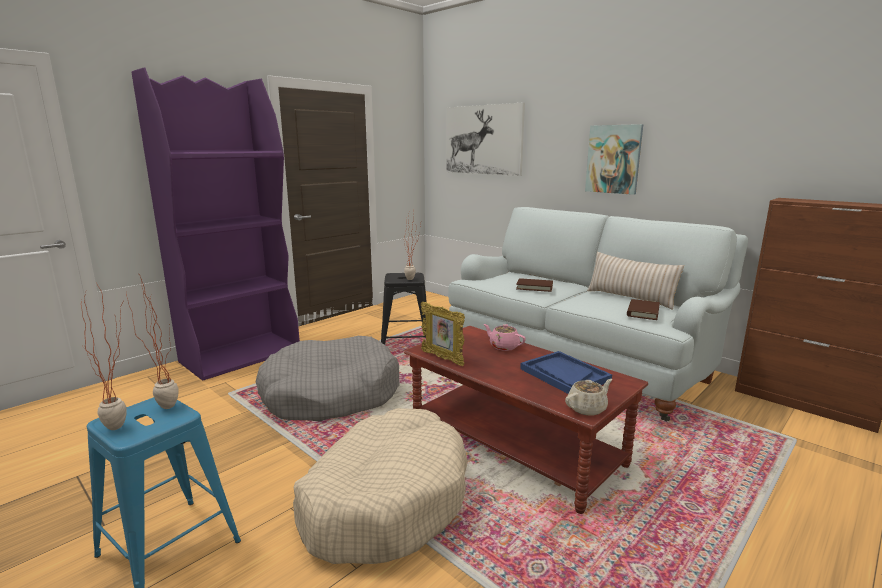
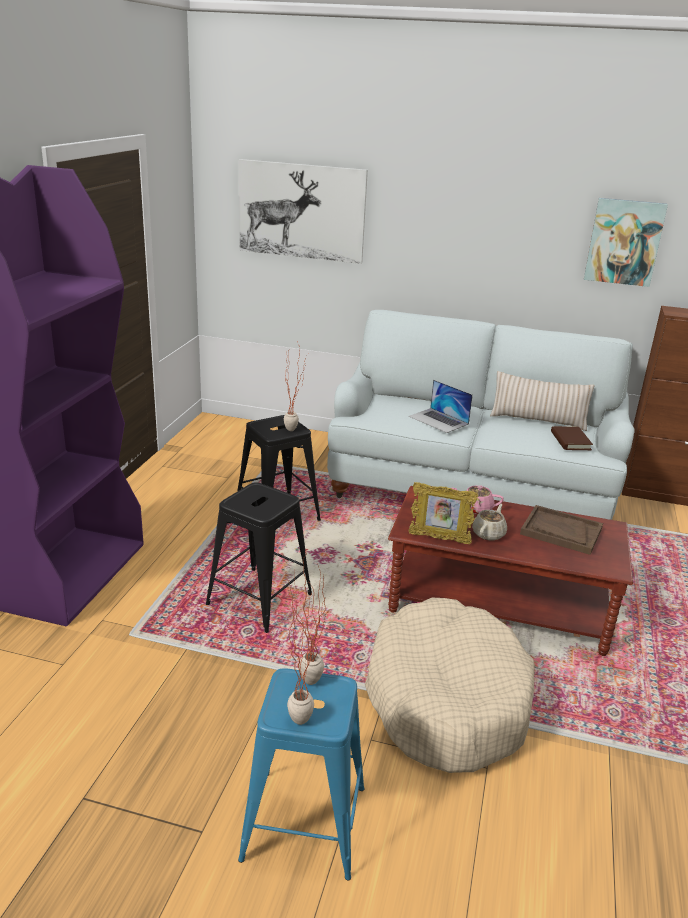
camera: 30 degrees left, 10 degrees up
grey dog bed [256,336,400,421] -> black stool [206,482,312,633]
brown book [516,278,553,292] -> laptop [409,380,473,433]
blue tray [520,351,612,394] -> brown tray [520,505,603,555]
beige teapot [565,379,612,416] -> beige teapot moved to [472,504,507,540]
picture [585,124,643,195] -> picture moved to [584,198,668,287]

